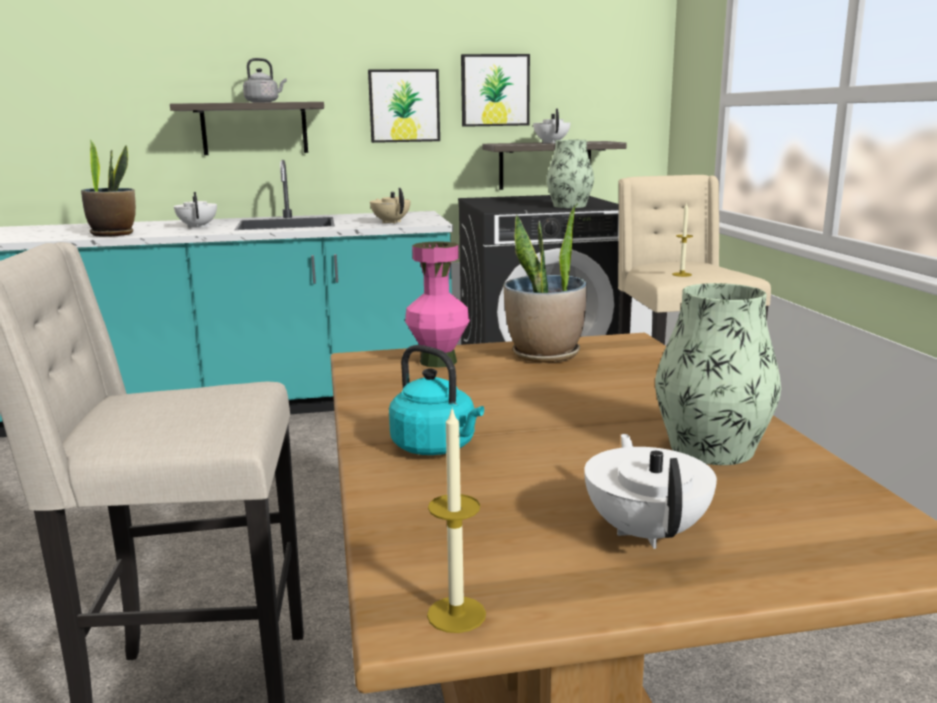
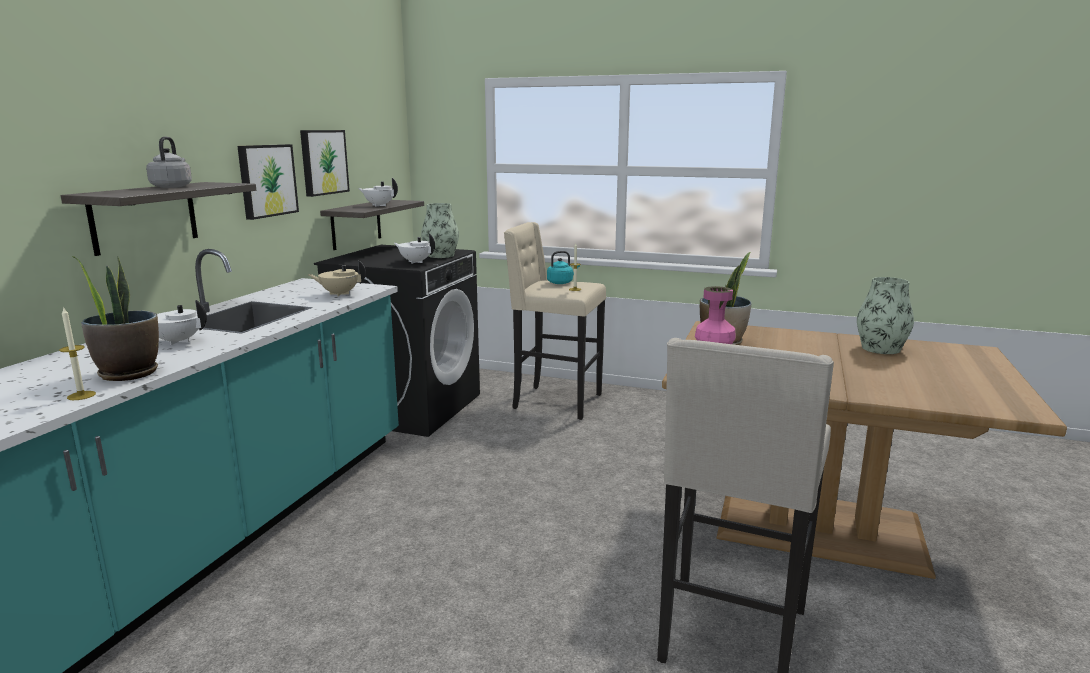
camera: 60 degrees left, 0 degrees up
turquoise kettle [389,345,484,455] -> turquoise kettle moved to [547,251,580,284]
candle [427,410,486,633] -> candle moved to [59,306,96,400]
white teapot [584,434,717,549] -> white teapot moved to [394,234,435,264]

